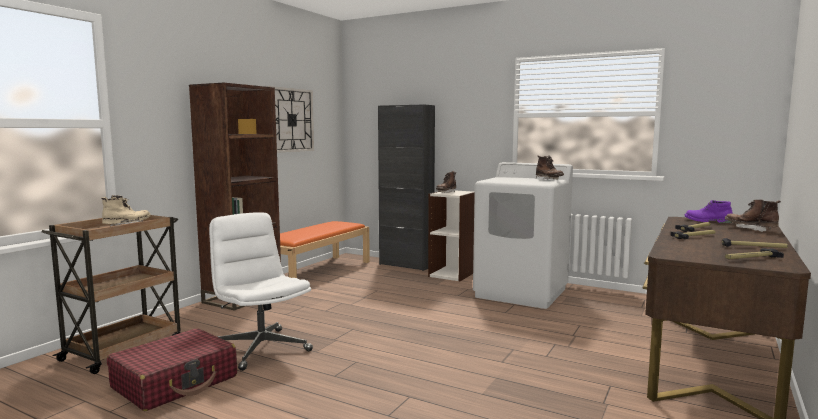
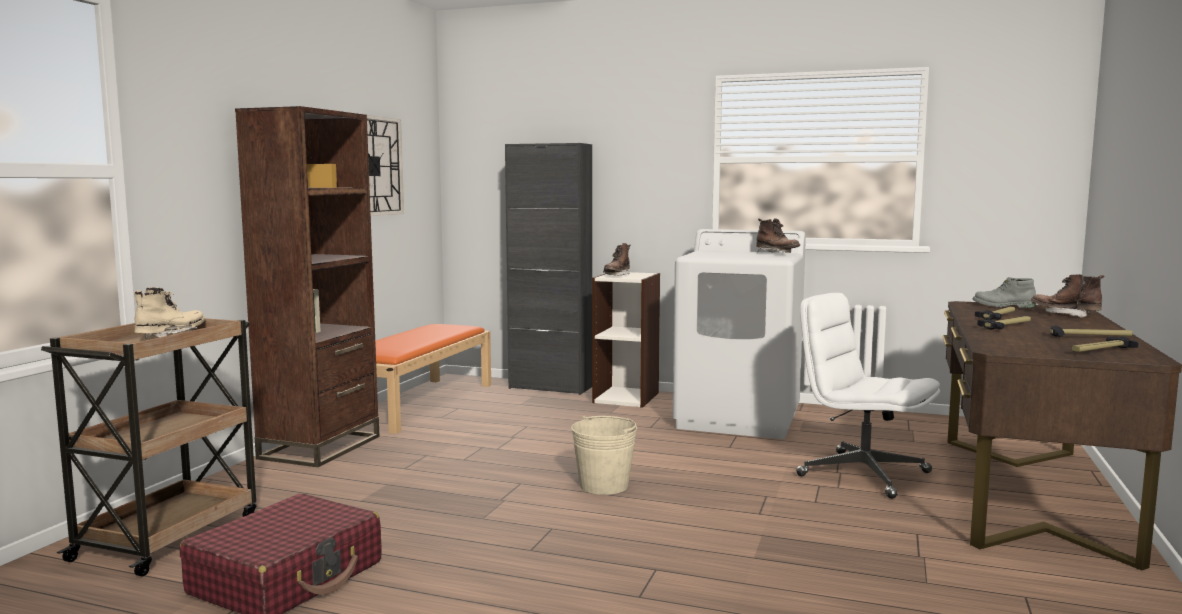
camera: 10 degrees left, 0 degrees up
white office chair [209,212,313,371] -> white office chair moved to [796,293,940,499]
purple boot [684,200,733,223] -> grey boot [973,277,1036,308]
none -> beige bucket [571,416,637,495]

